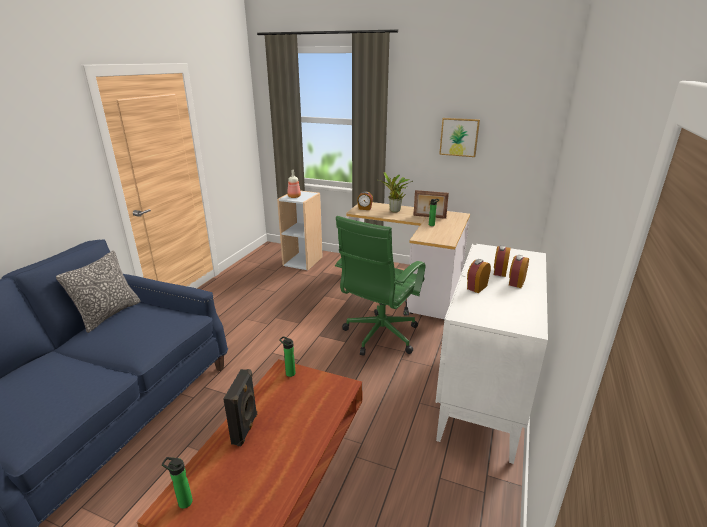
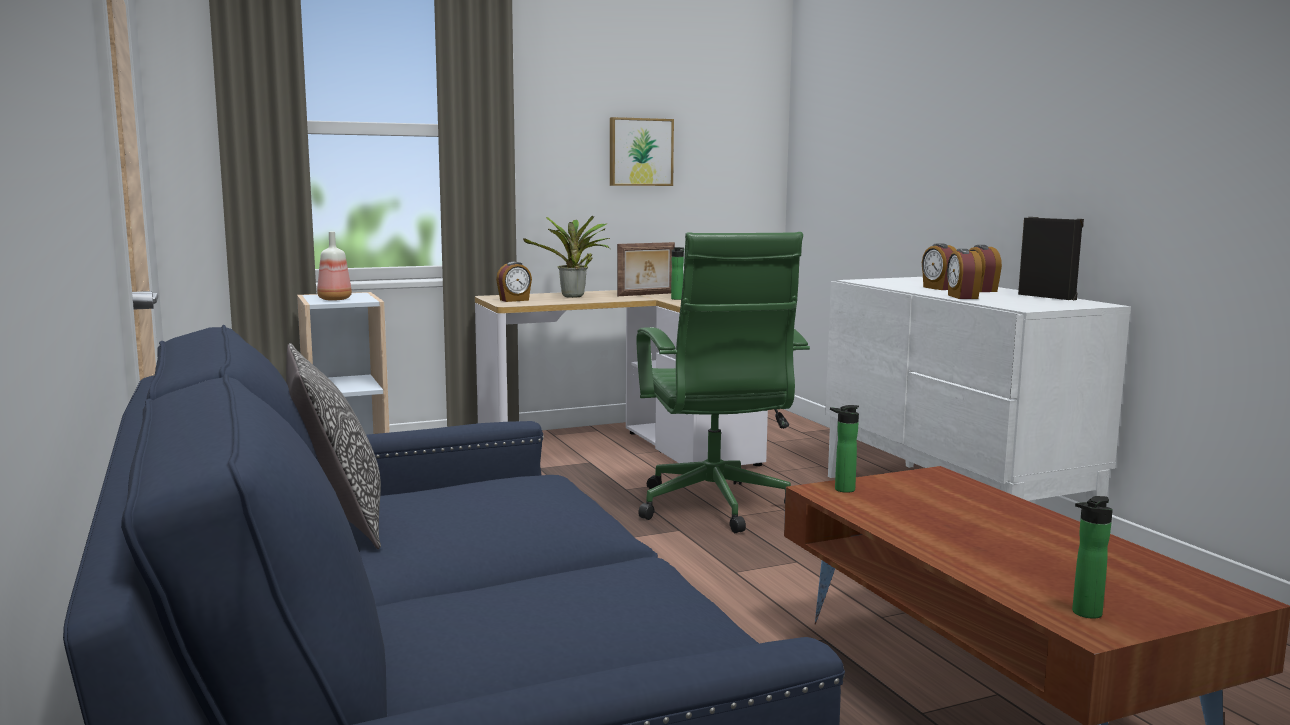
camera: 45 degrees left, 15 degrees down
black speaker [223,369,257,446] -> black speaker moved to [1018,217,1084,300]

